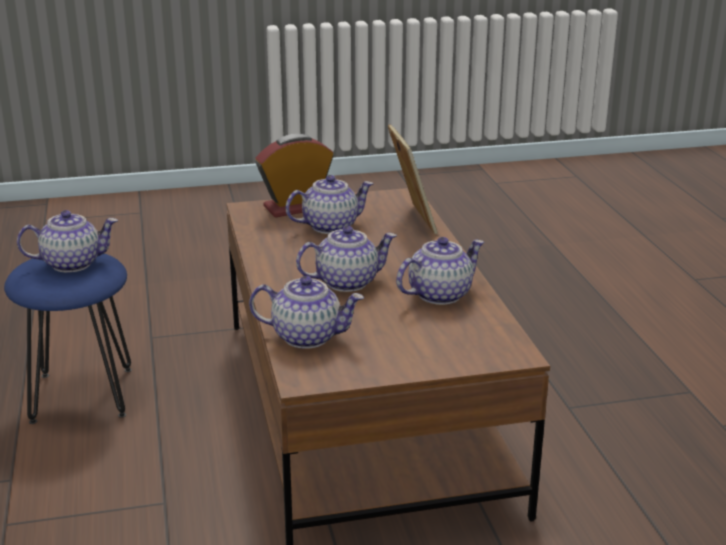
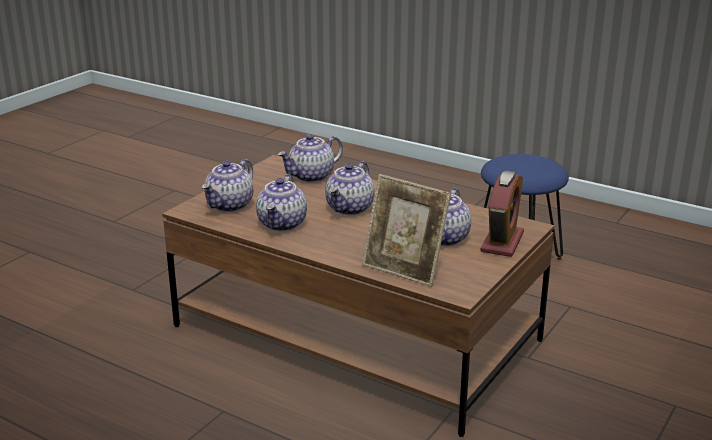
camera: 135 degrees right, 0 degrees up
teapot [17,210,118,272] -> teapot moved to [202,159,253,212]

